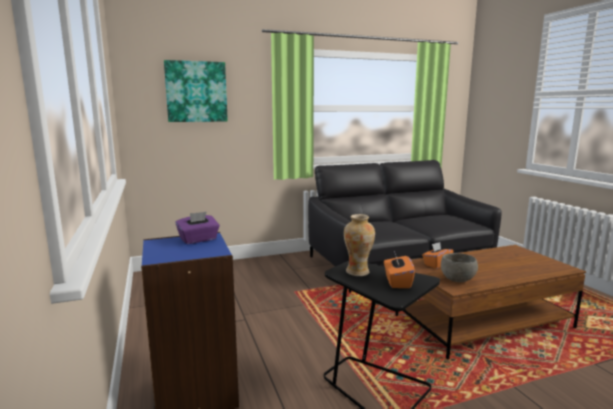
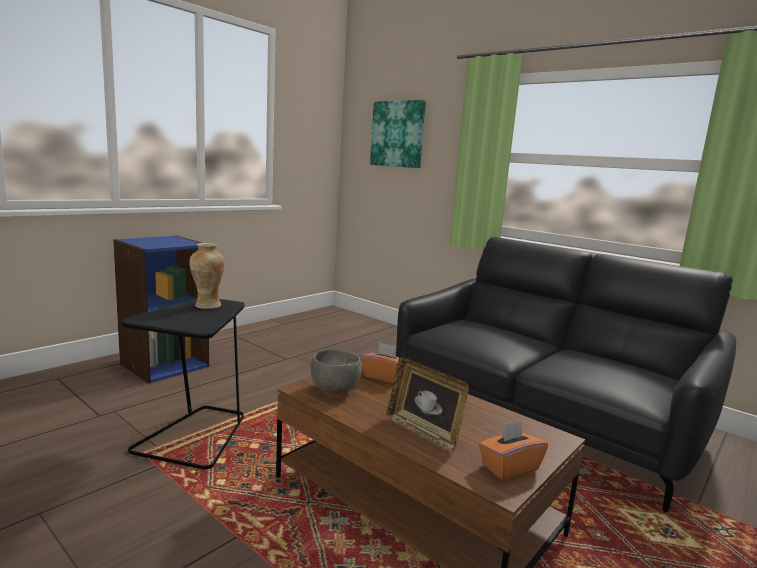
camera: 60 degrees right, 0 degrees up
purple tissue box [176,211,220,244] -> none
orange tissue box [384,251,415,288] -> orange tissue box moved to [479,421,548,480]
none -> picture frame [386,357,468,453]

